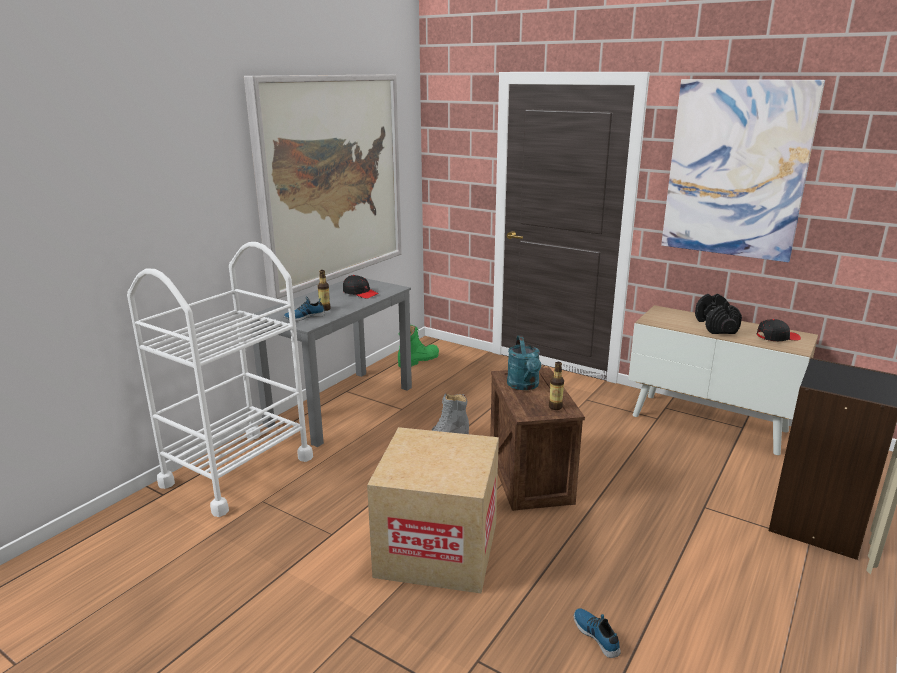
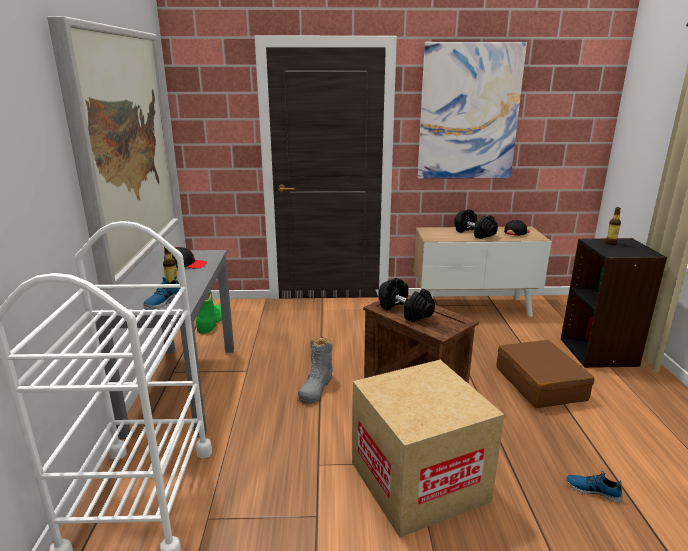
camera: 35 degrees left, 0 degrees up
turquoise watering can [507,336,541,390] -> black dumbbell [378,278,435,322]
bottle [549,362,564,410] -> bottle moved to [605,207,621,245]
none -> brown suitcase [496,340,594,408]

